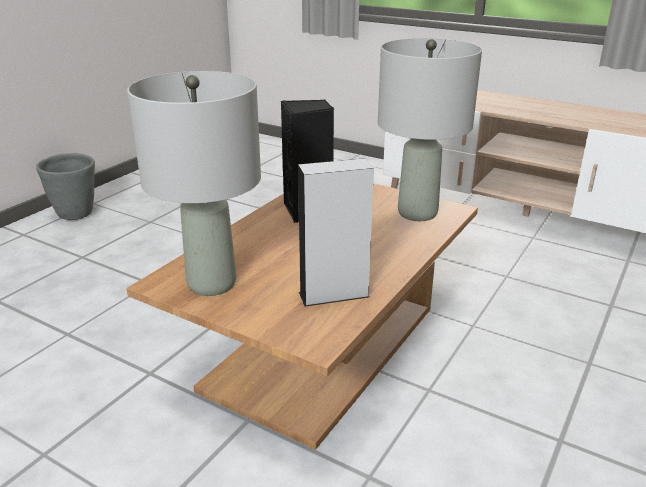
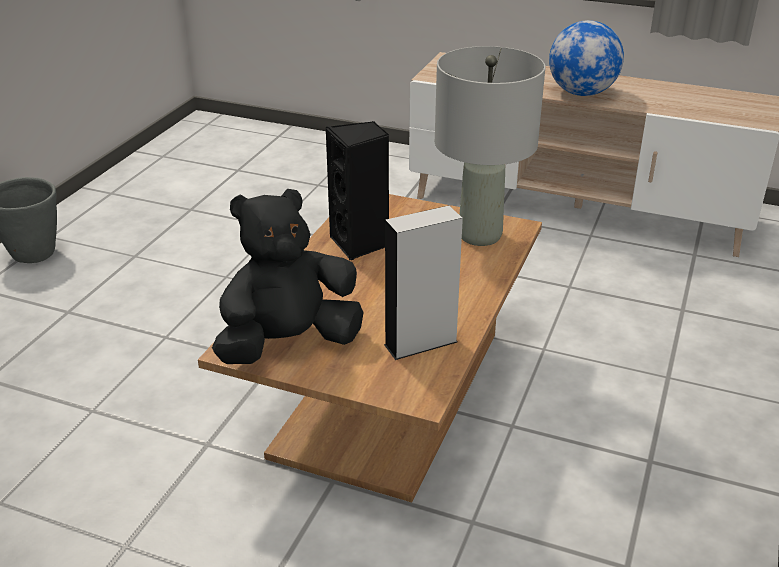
camera: 10 degrees left, 5 degrees up
grey table lamp [127,71,261,296] -> black plush toy [212,189,363,364]
none -> globe [549,20,624,96]

